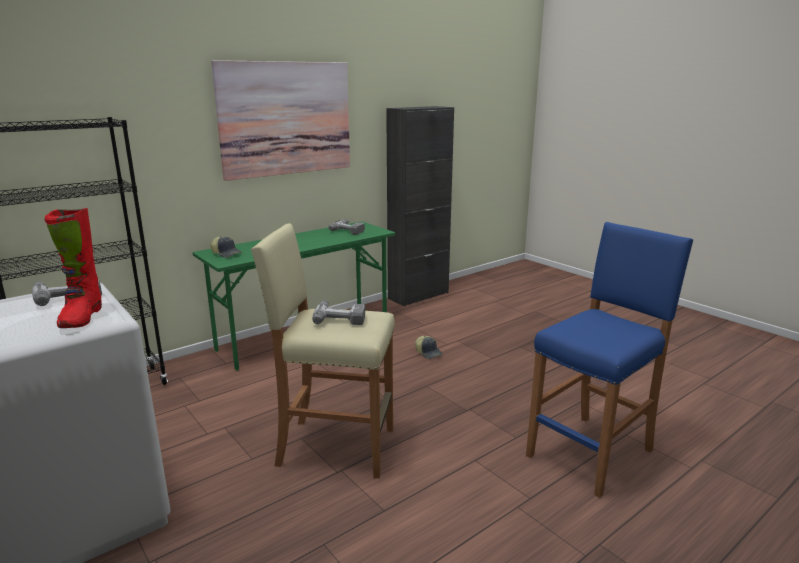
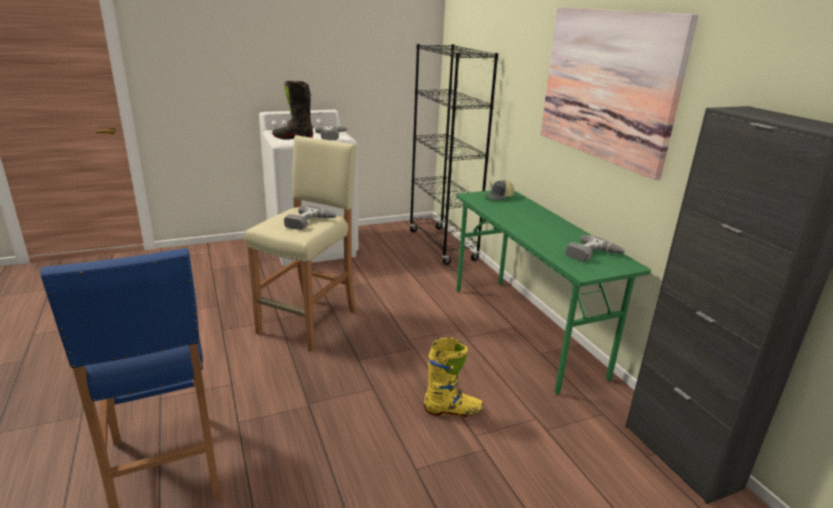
camera: 105 degrees right, 5 degrees up
red boot [45,208,102,328] -> black boot [272,81,313,140]
cap [415,336,443,359] -> yellow boot [424,338,483,417]

